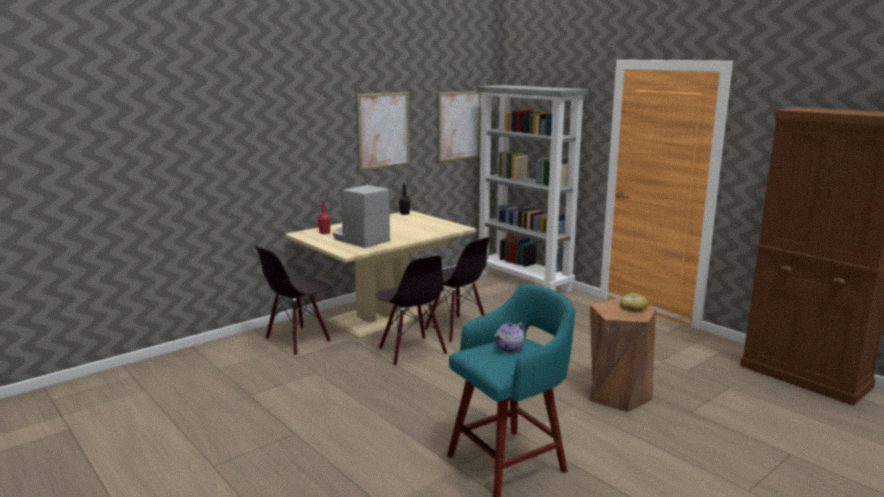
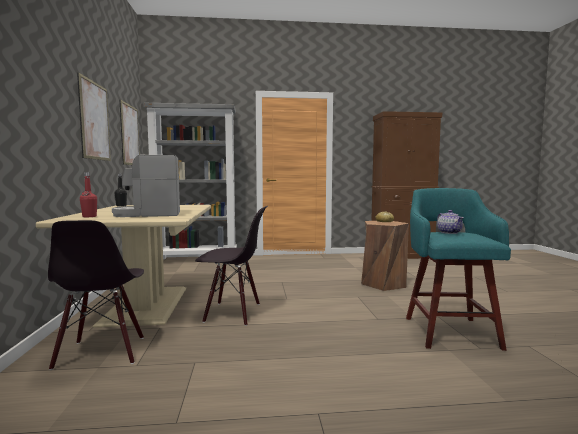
camera: 55 degrees left, 10 degrees down
black chair [424,237,490,343] -> none

